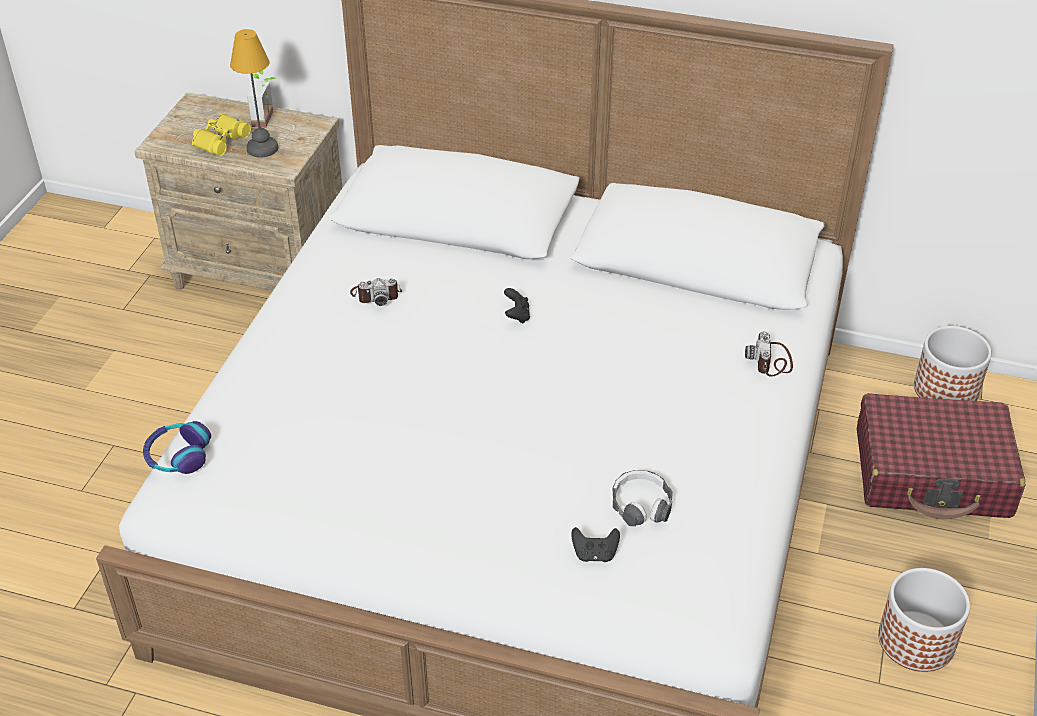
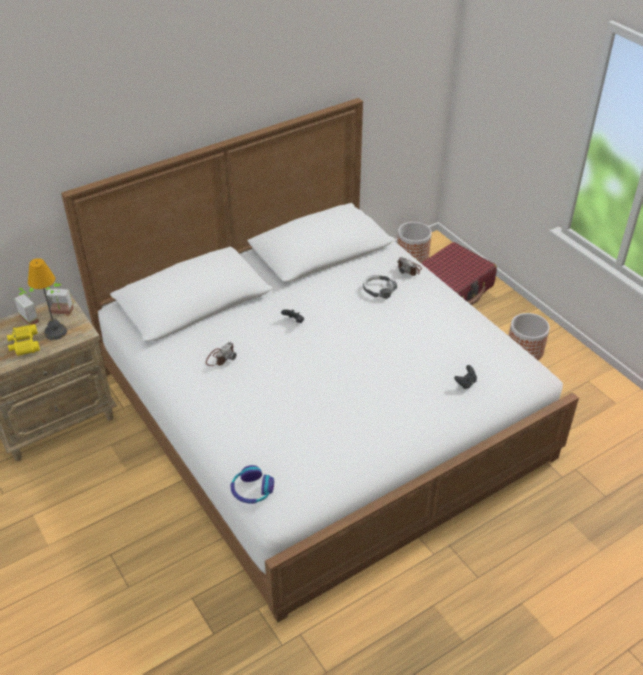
camera: 50 degrees left, 0 degrees up
headphones [612,470,673,526] -> headphones moved to [363,275,397,299]
none -> potted plant [45,283,73,314]

